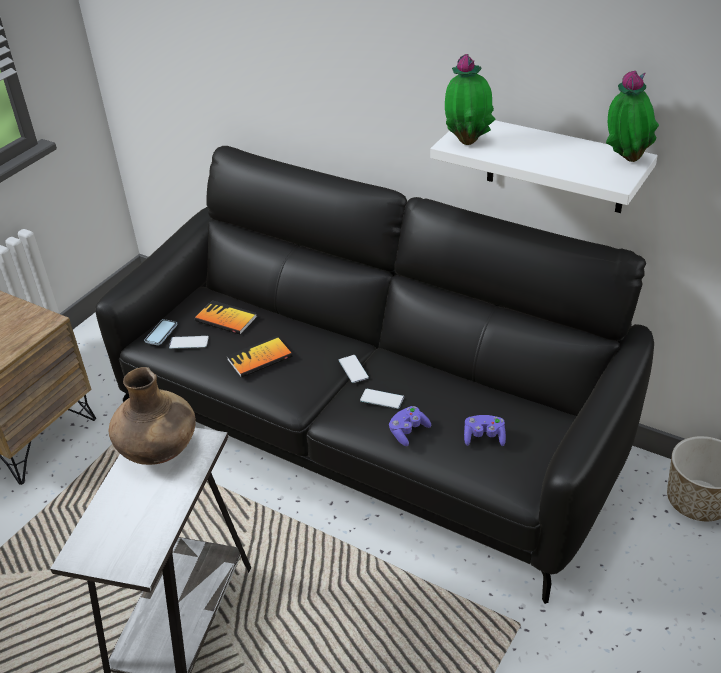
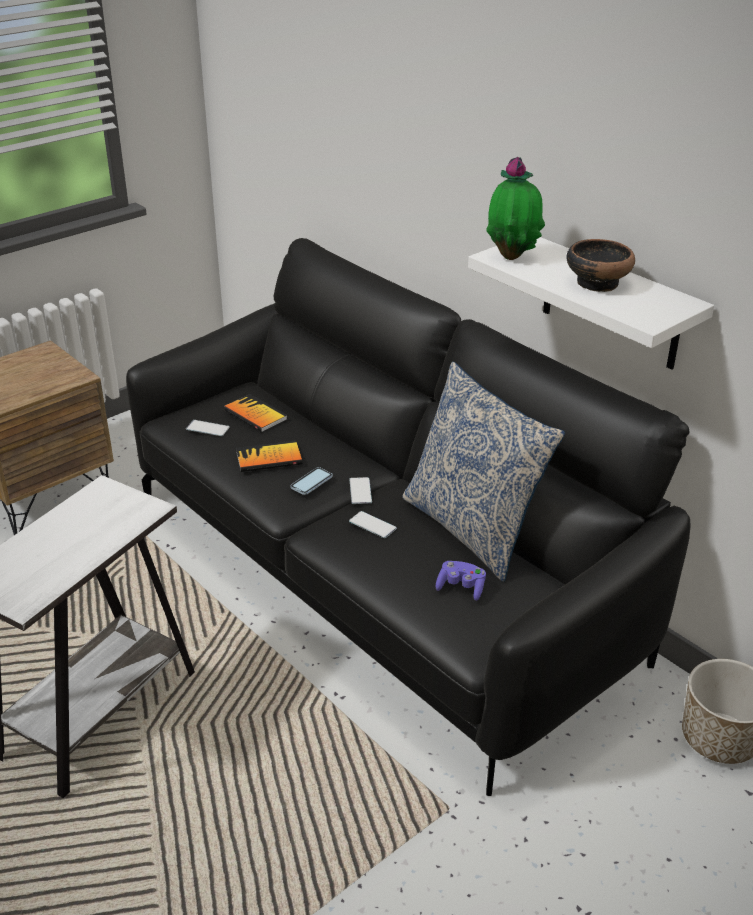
camera: 15 degrees right, 5 degrees down
brown vase [109,367,196,465] -> none
phone [144,319,177,345] -> phone moved to [290,467,333,495]
purple game controller [389,406,431,446] -> none
potted plant [606,71,659,162] -> none
none -> pillow [402,361,565,582]
none -> bowl [566,239,635,292]

